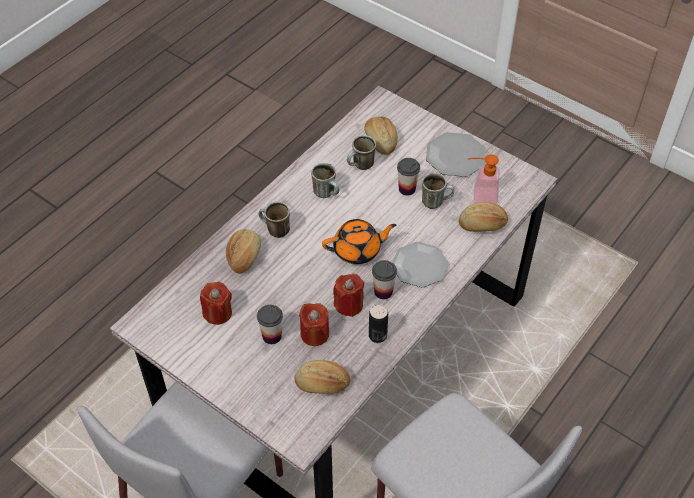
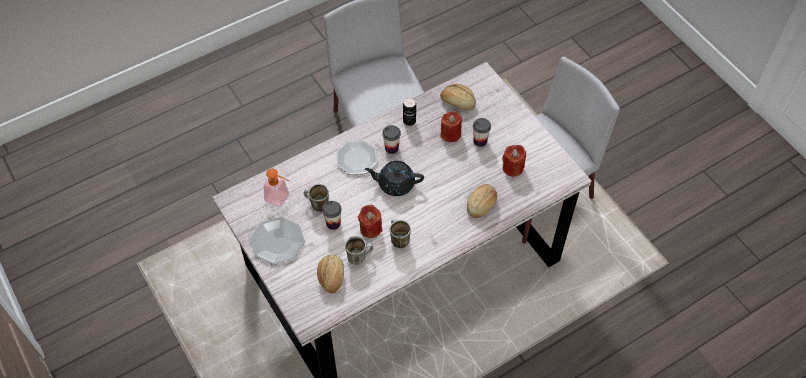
camera: 160 degrees left, 5 degrees up
mug [258,202,290,238] -> none
orange teapot [322,219,396,264] -> black teapot [365,161,424,196]
red candle [333,274,364,317] -> red candle moved to [358,205,382,238]
bread [459,202,508,232] -> none

